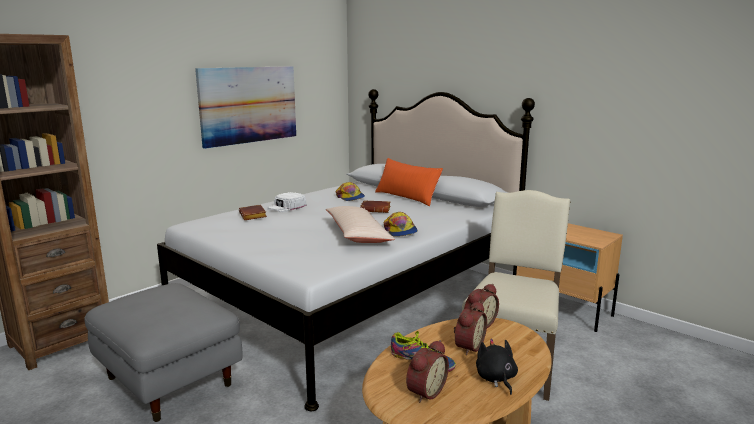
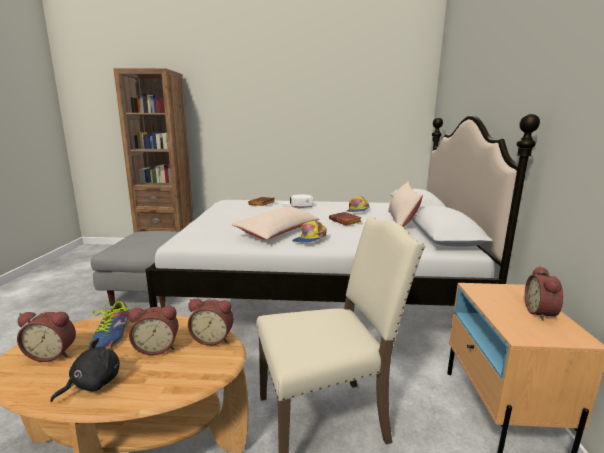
camera: 50 degrees right, 0 degrees up
picture [195,66,296,149] -> none
orange pillow [375,158,443,206] -> beige pillow [388,181,423,227]
none -> alarm clock [525,266,563,321]

